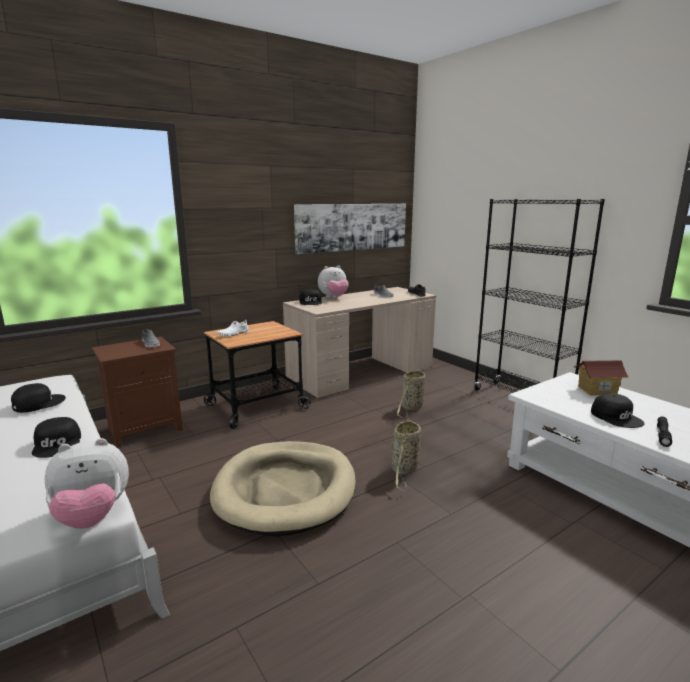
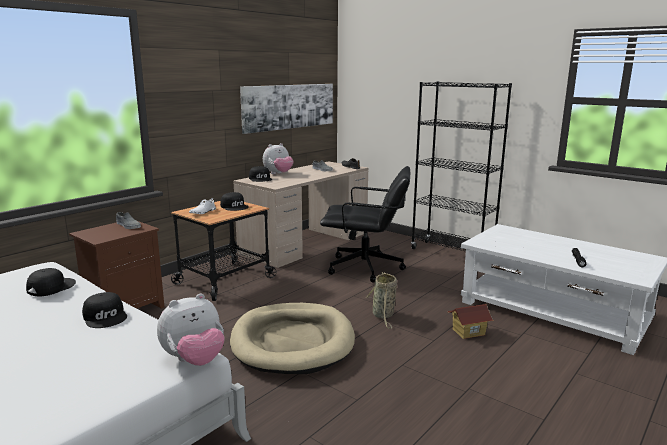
camera: 15 degrees left, 0 degrees up
basket [397,369,426,418] -> black office chair [320,166,410,283]
toy house [573,360,629,395] -> toy house moved to [447,304,493,339]
black cap [591,393,645,428] -> black cap moved to [220,192,249,211]

